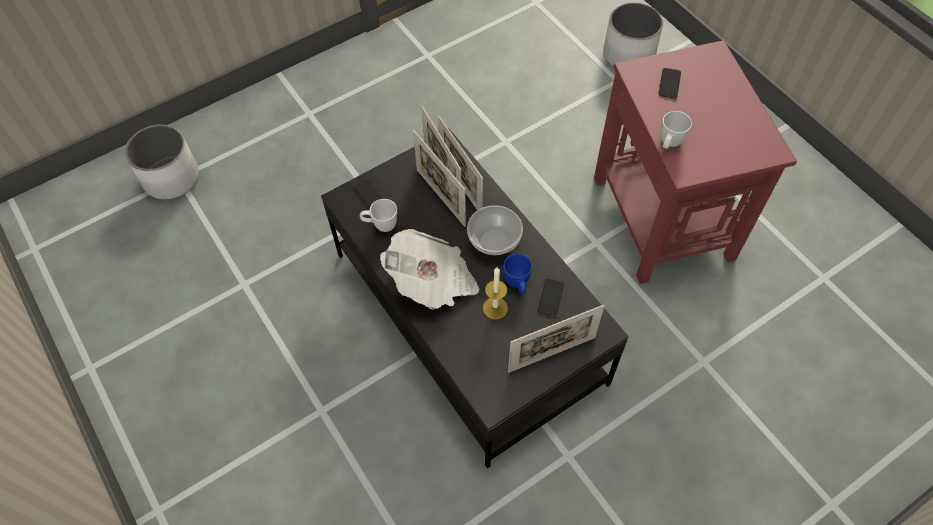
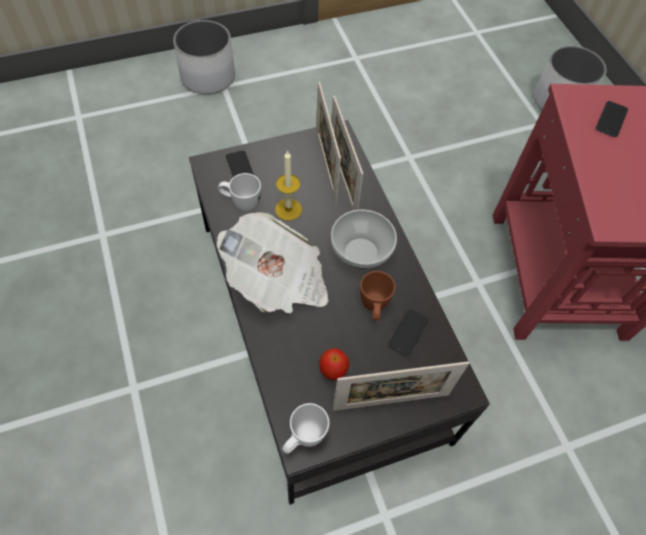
camera: 10 degrees right, 0 degrees up
white planter [125,125,199,200] -> white planter moved to [173,20,235,94]
picture frame [413,130,466,227] -> none
candle [483,267,508,319] -> candle moved to [275,150,302,221]
blue mug [503,254,532,294] -> brown mug [360,271,395,321]
white mug [661,111,692,149] -> white mug moved to [282,403,329,454]
none -> apple [319,348,349,380]

